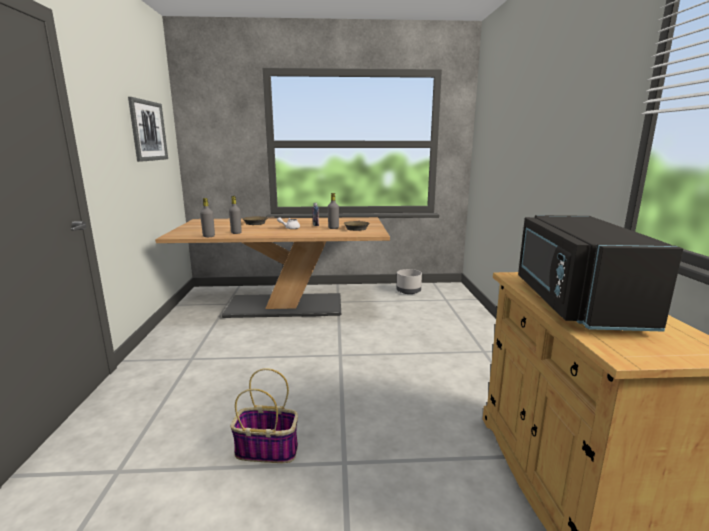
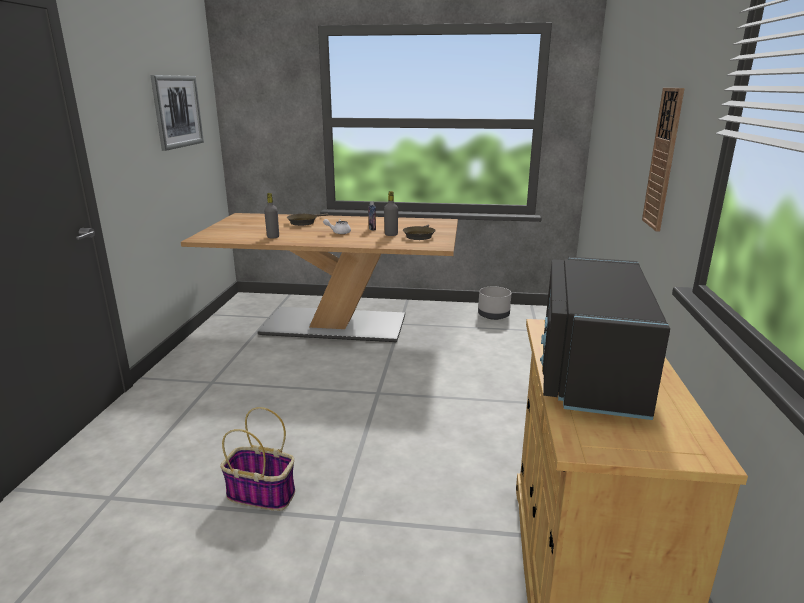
camera: 10 degrees right, 5 degrees up
grey bottle [200,198,215,237] -> none
none -> wall clock [642,88,685,231]

